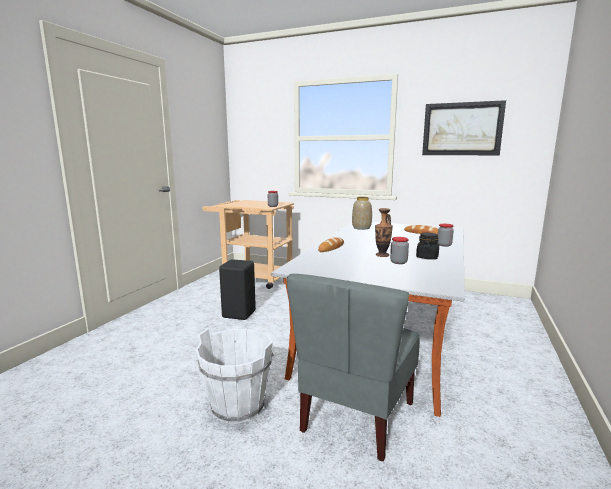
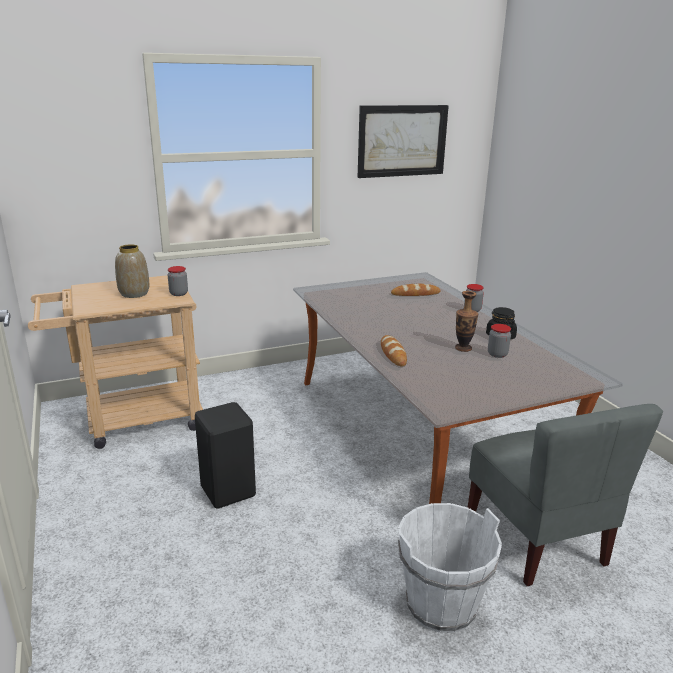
camera: 45 degrees left, 10 degrees up
vase [352,197,372,230] -> vase moved to [115,244,149,298]

